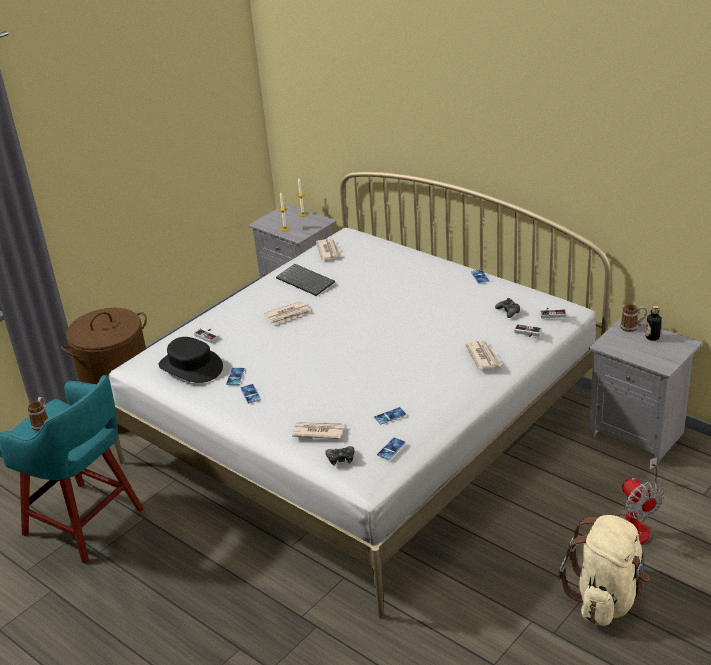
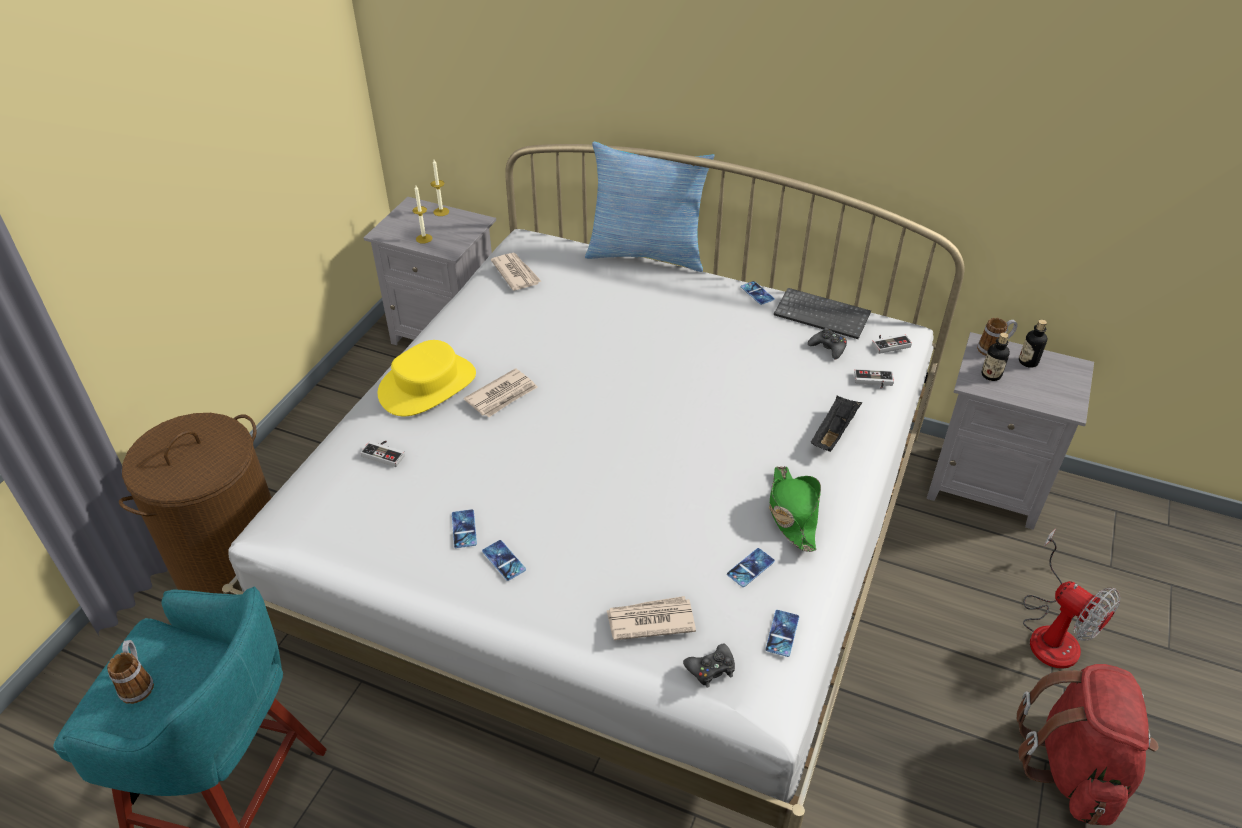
camera: 20 degrees left, 10 degrees up
black hat [158,337,223,383] -> none
keyboard [276,264,335,296] -> keyboard moved to [774,288,871,339]
newspaper [465,340,502,370] -> black tray [811,395,862,452]
beige backpack [558,515,650,626] -> red backpack [1017,664,1159,825]
none -> yellow hat [378,340,476,416]
none -> pillow [585,142,715,272]
none -> green hat [769,466,821,552]
none -> bottle [981,333,1010,381]

